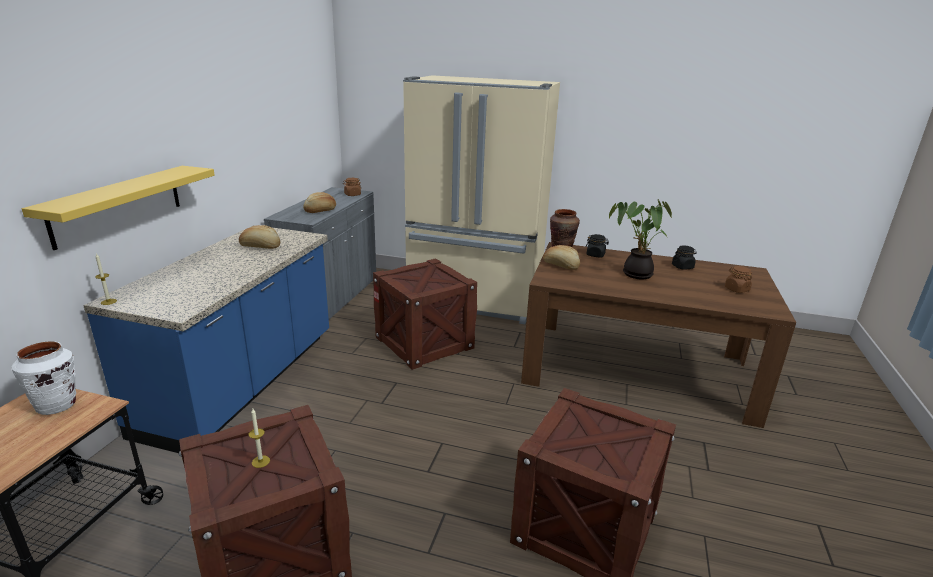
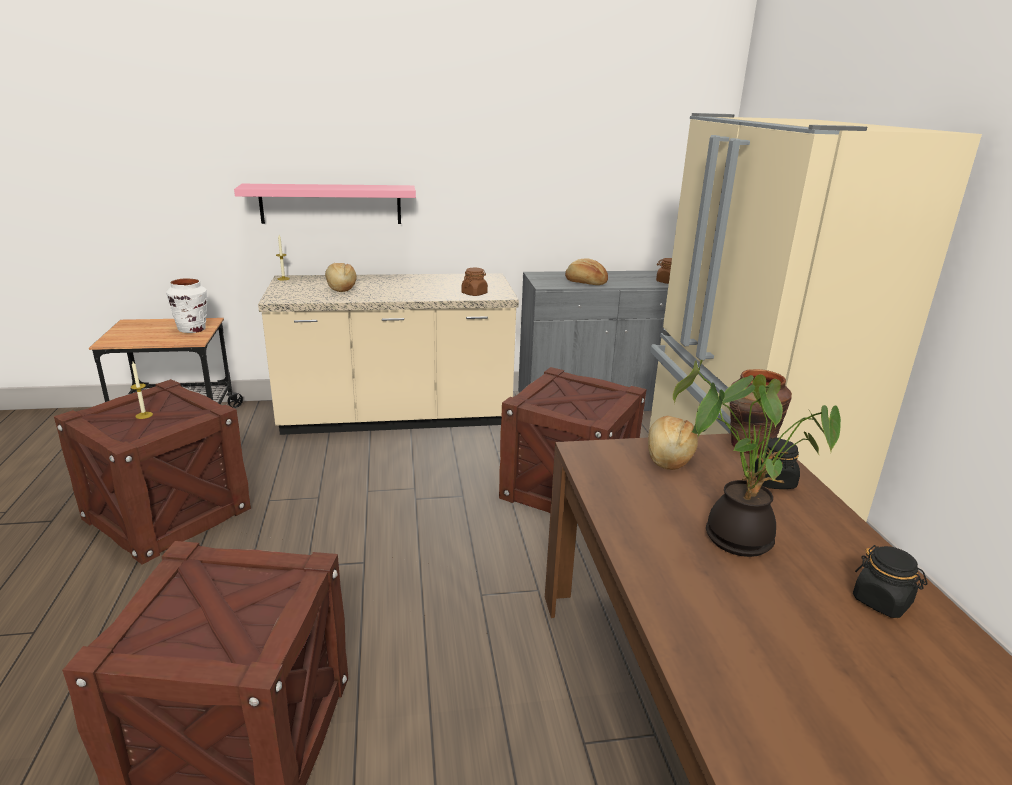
camera: 65 degrees right, 0 degrees up
yellow shelf [22,166,215,250] -> pink shelf [234,184,416,224]
blue counter [83,225,329,453] -> beige counter [258,273,519,435]
bread [239,225,280,249] -> bread moved to [325,263,357,292]
brown jar [725,266,752,293] -> brown jar moved to [462,268,488,296]

